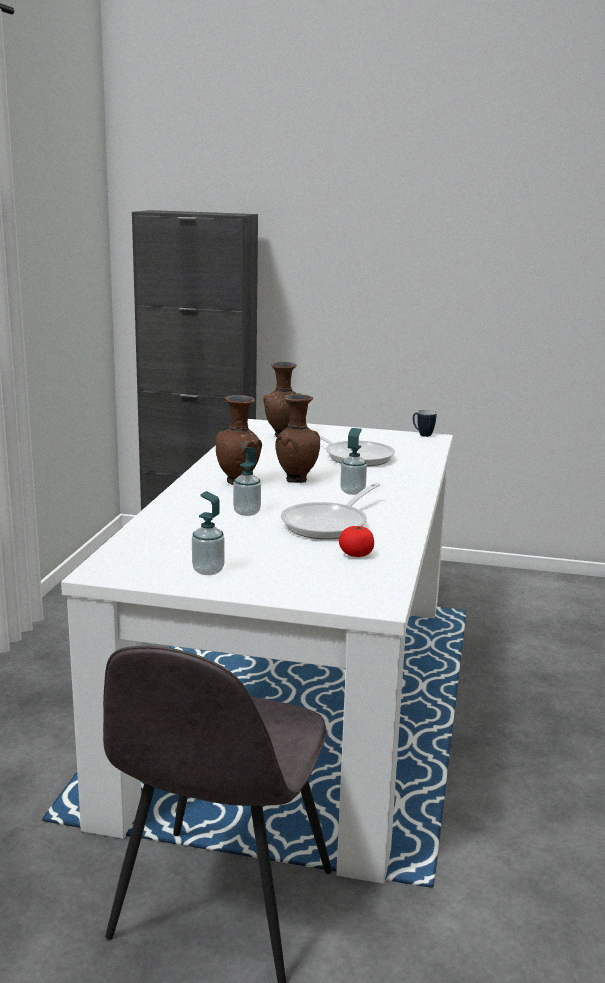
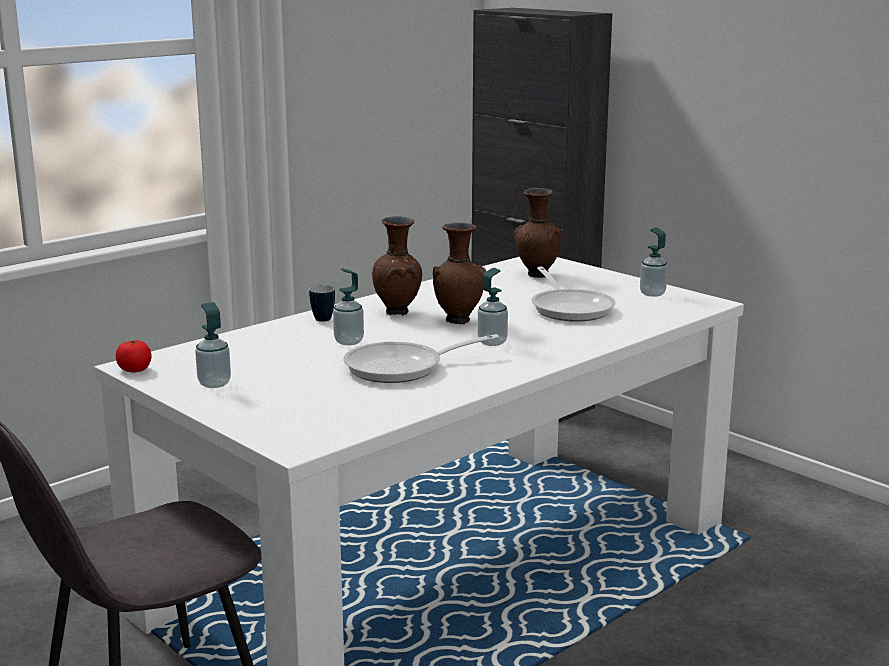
camera: 35 degrees right, 0 degrees up
tomato [339,526,374,557] -> tomato moved to [116,340,152,372]
mug [413,410,437,437] -> mug moved to [309,285,335,322]
none -> soap dispenser [640,228,668,297]

